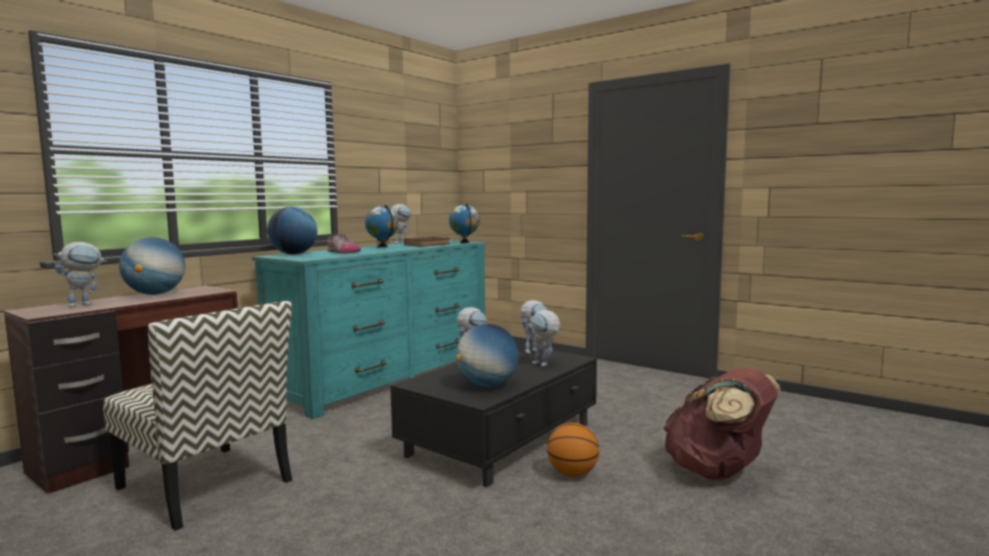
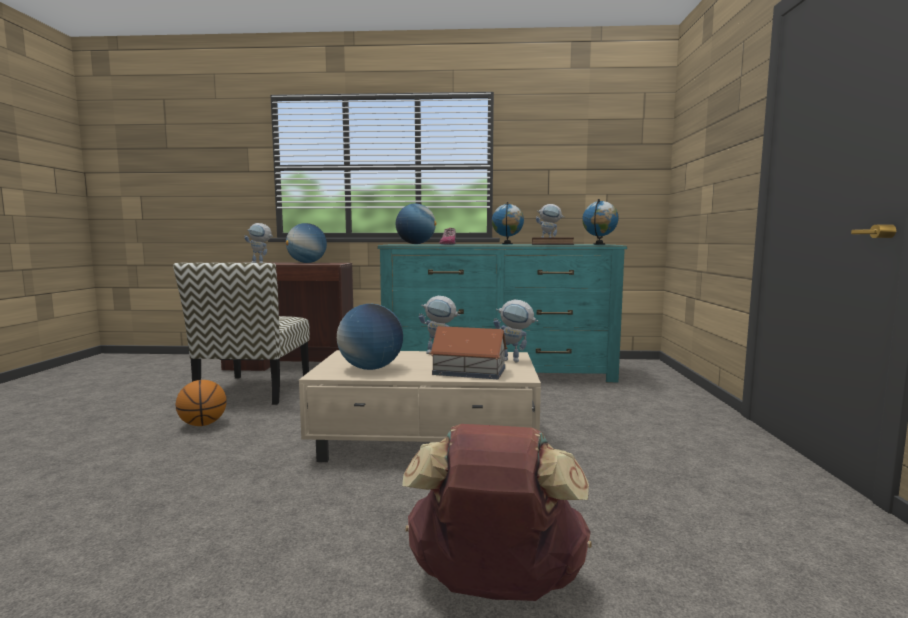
camera: 55 degrees right, 0 degrees up
black coffee table [390,344,597,487] -> beige coffee table [299,350,541,462]
toy robot [527,310,560,367] -> toy house [429,326,507,379]
basketball [547,423,599,477] -> basketball moved to [176,380,227,426]

